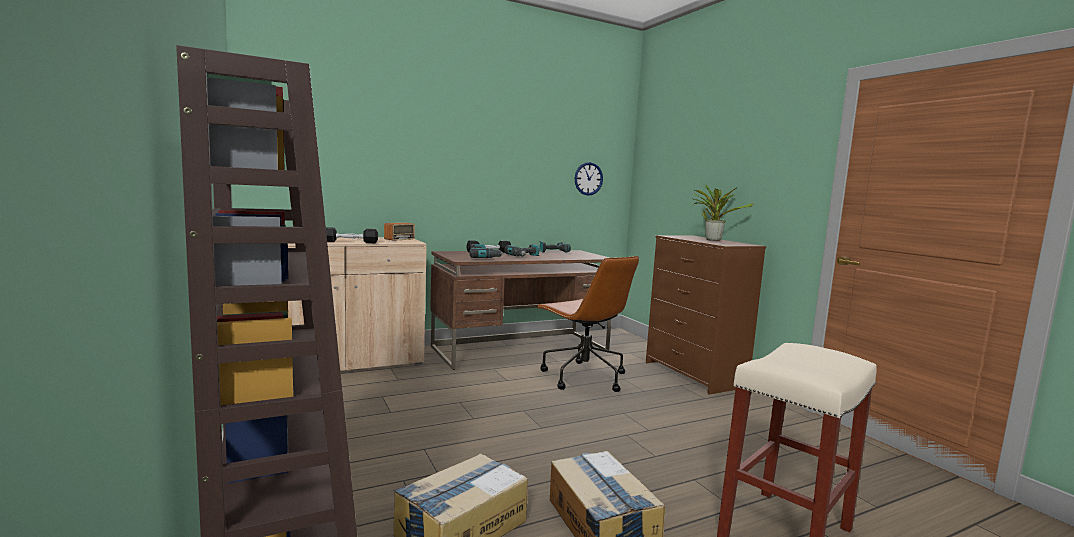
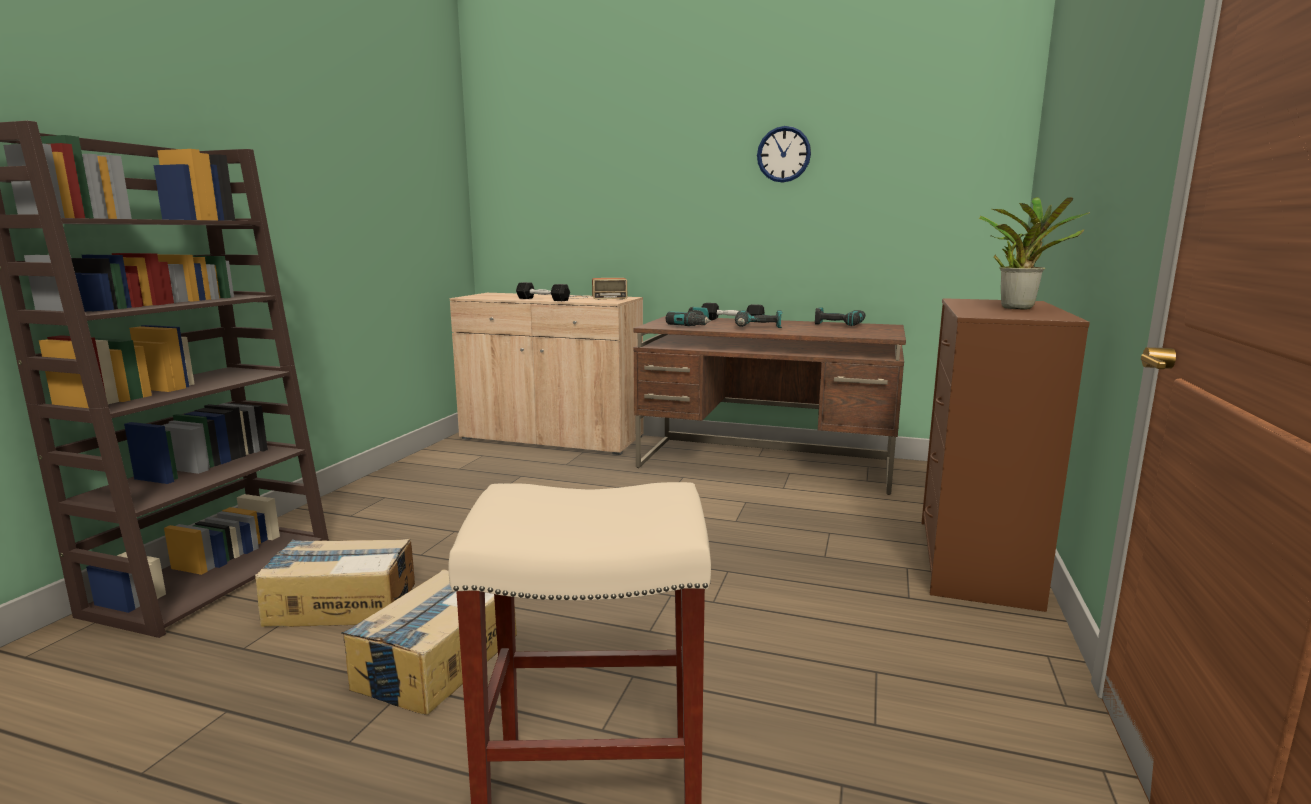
camera: 45 degrees right, 5 degrees up
brown office chair [536,256,639,392] -> none
wall clock [575,162,603,196] -> wall clock moved to [757,126,811,183]

